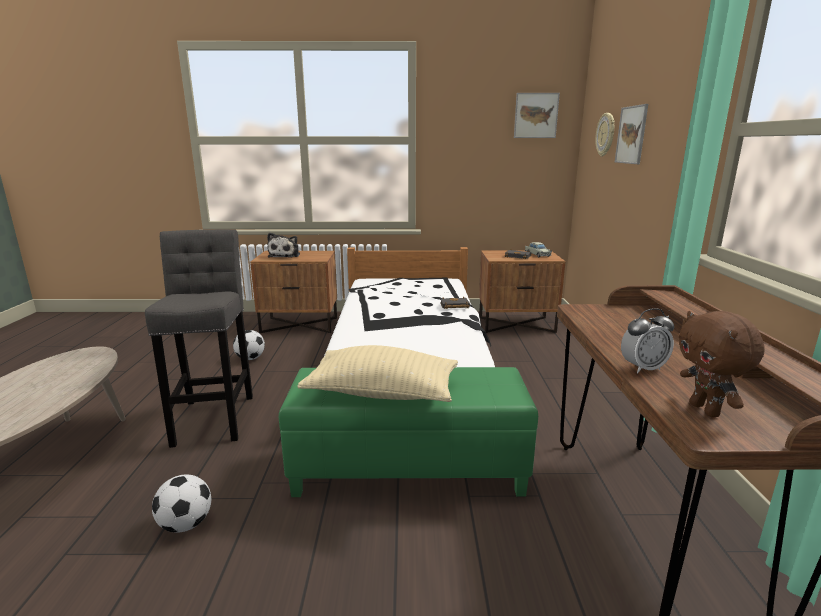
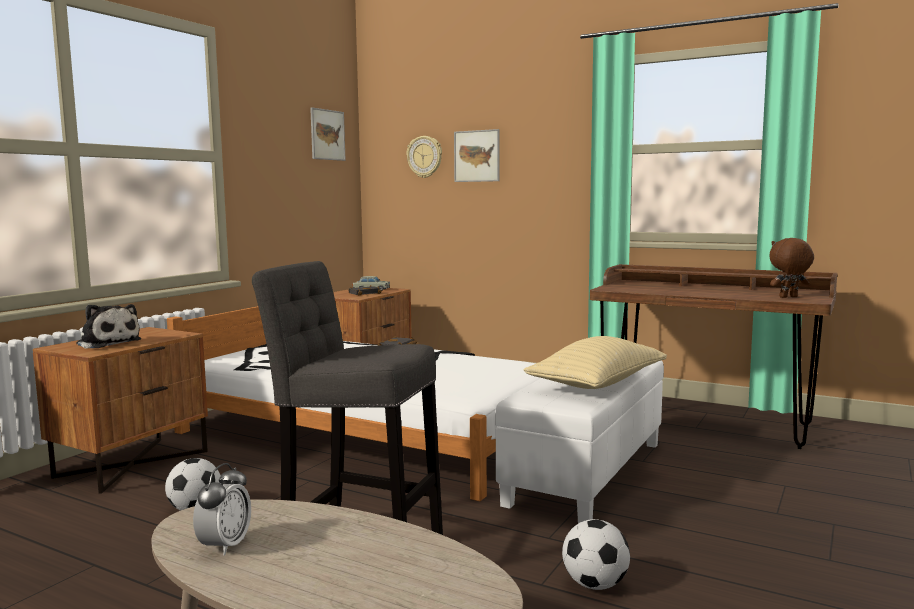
camera: 60 degrees left, 10 degrees down
green ottoman [279,367,538,497] -> white ottoman [495,360,664,523]
alarm clock [621,308,674,373] -> alarm clock moved to [193,463,251,556]
brown plush toy [679,311,765,417] -> brown plush toy turned 150 degrees clockwise [769,238,814,298]

